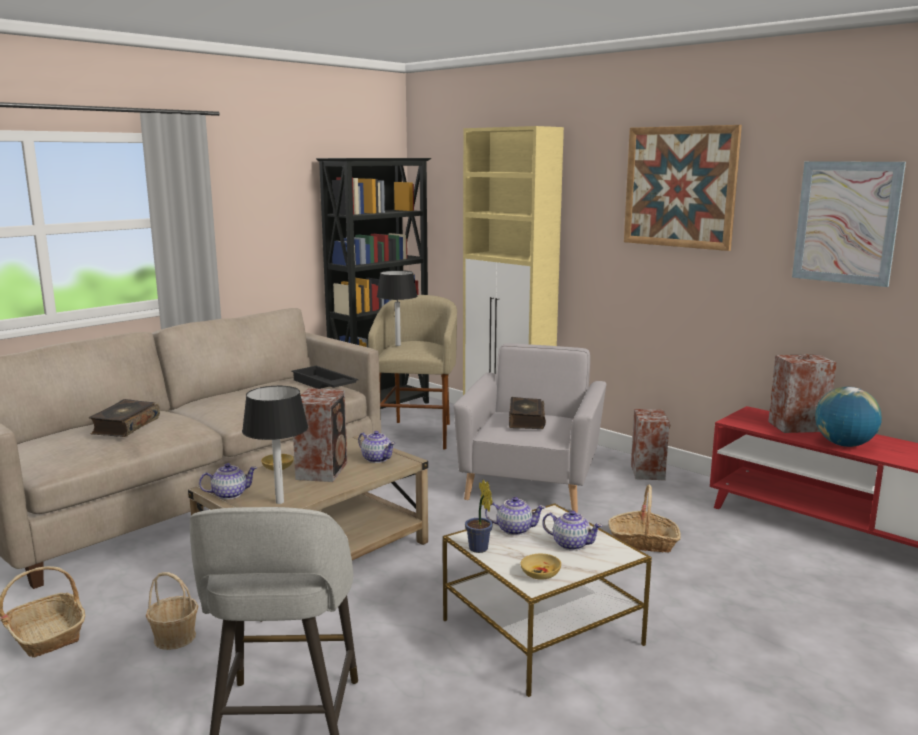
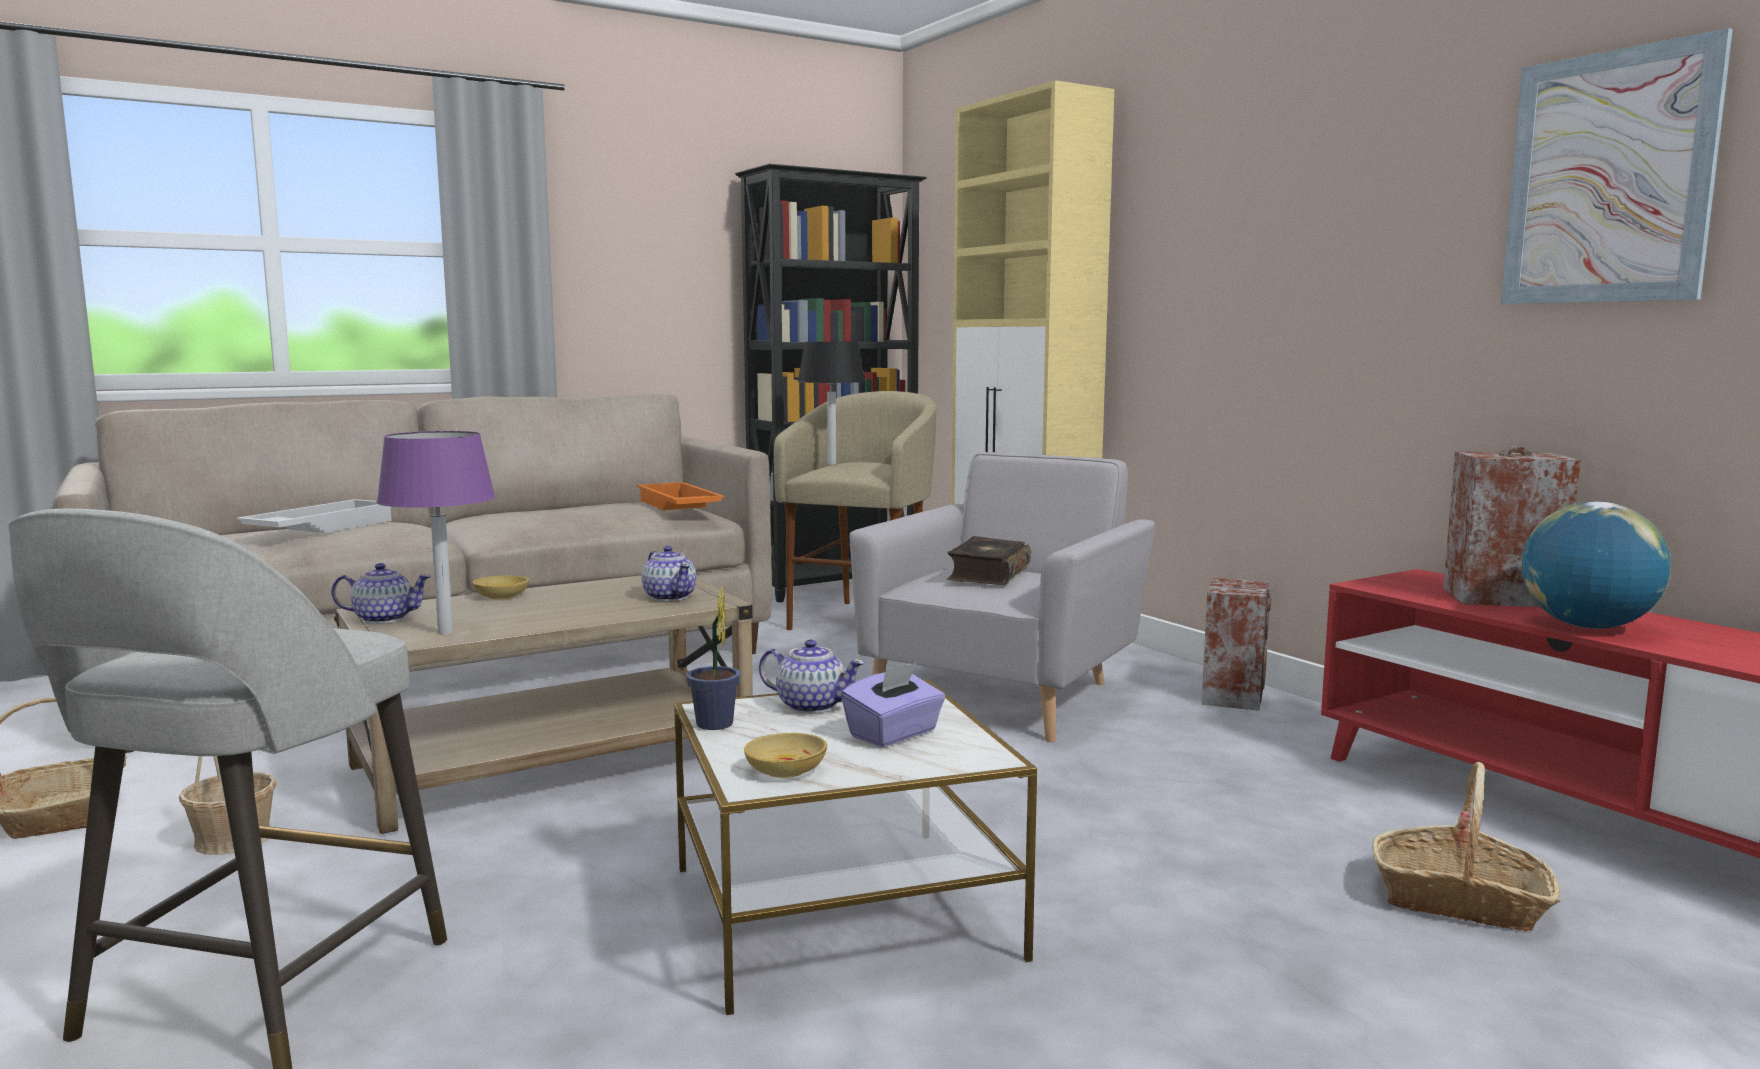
camera: 15 degrees right, 5 degrees down
book [89,399,160,437] -> white tray [236,499,392,533]
black table lamp [242,386,308,504] -> purple table lamp [377,431,496,634]
black tray [291,366,359,389] -> orange tray [637,482,725,510]
speaker [293,388,347,482] -> none
teapot [542,510,603,551] -> purple tissue box [841,662,945,747]
basket [609,485,681,553] -> basket moved to [1372,762,1561,931]
picture [624,125,742,251] -> none

